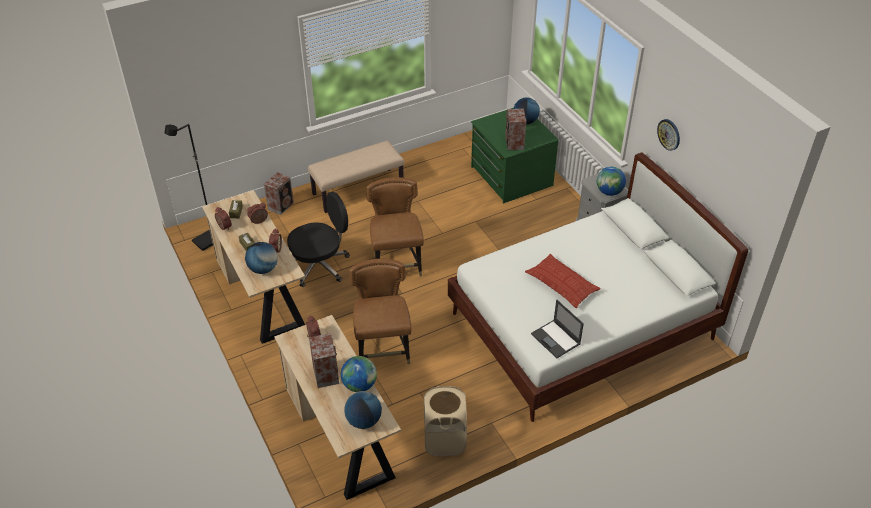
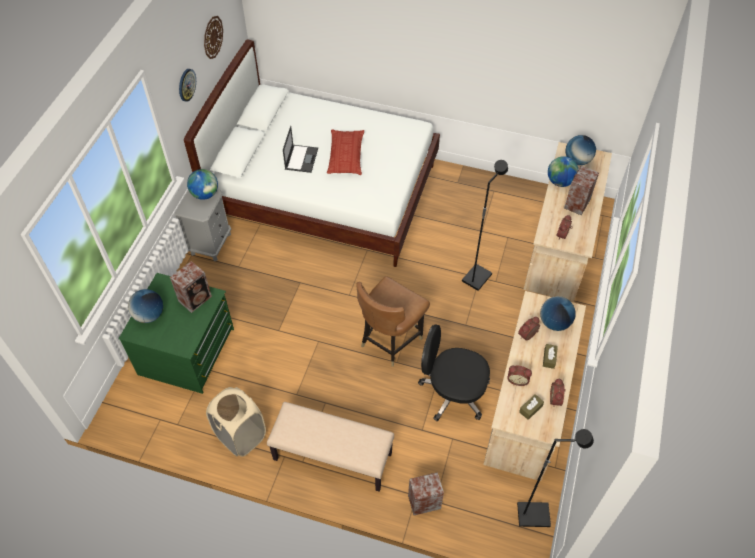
camera: 135 degrees left, 10 degrees up
brown chair [349,258,411,364] -> black floor lamp [462,160,508,291]
beige laundry basket [424,386,467,456] -> beige laundry basket moved to [206,387,266,457]
laptop [531,300,584,359] -> laptop moved to [283,126,318,173]
none -> wall clock [204,16,223,59]

